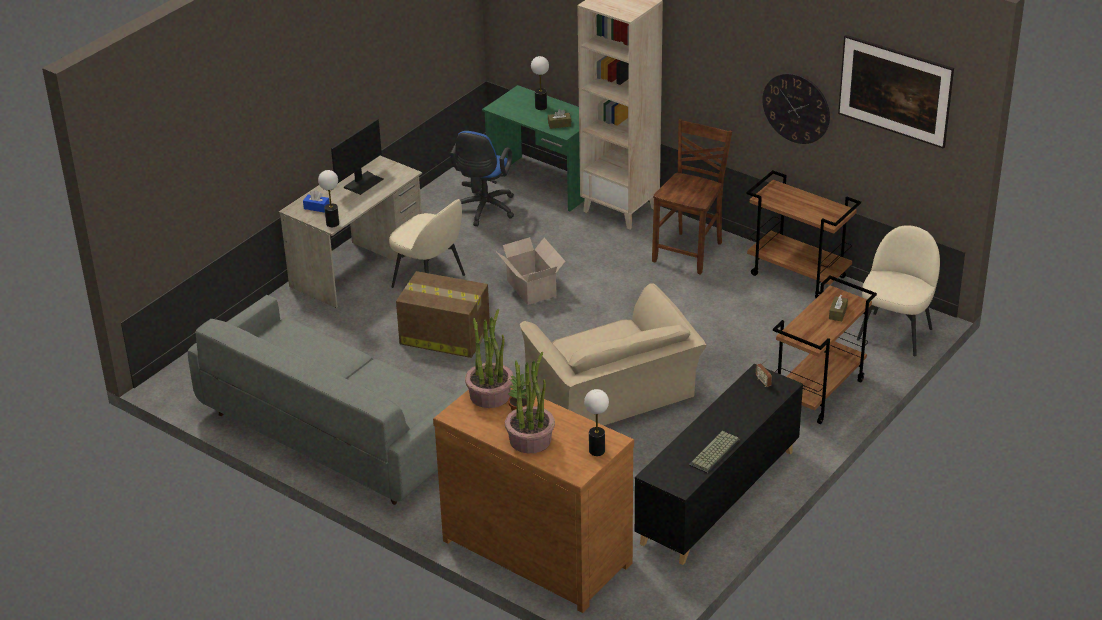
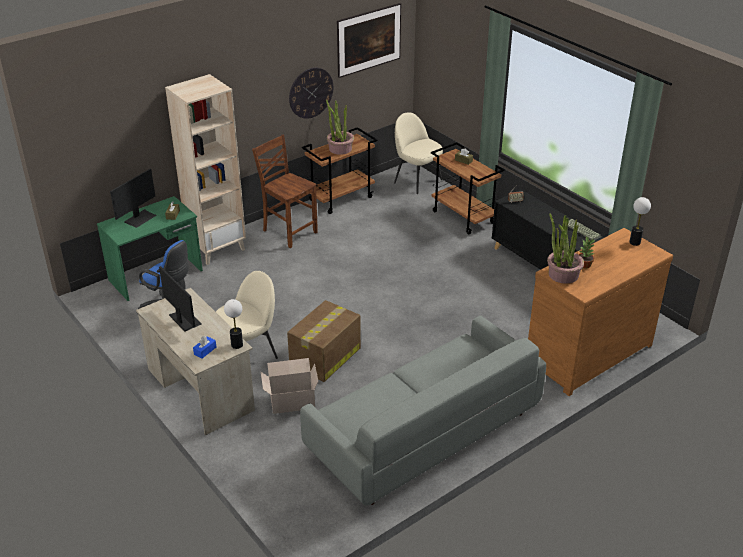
camera: 75 degrees left, 0 degrees up
cardboard box [497,237,566,305] -> cardboard box moved to [261,358,318,414]
potted plant [505,352,555,453] -> potted plant moved to [326,100,354,155]
beige armchair [520,284,706,426] -> none
table lamp [531,56,549,110] -> monitor [110,169,157,228]

